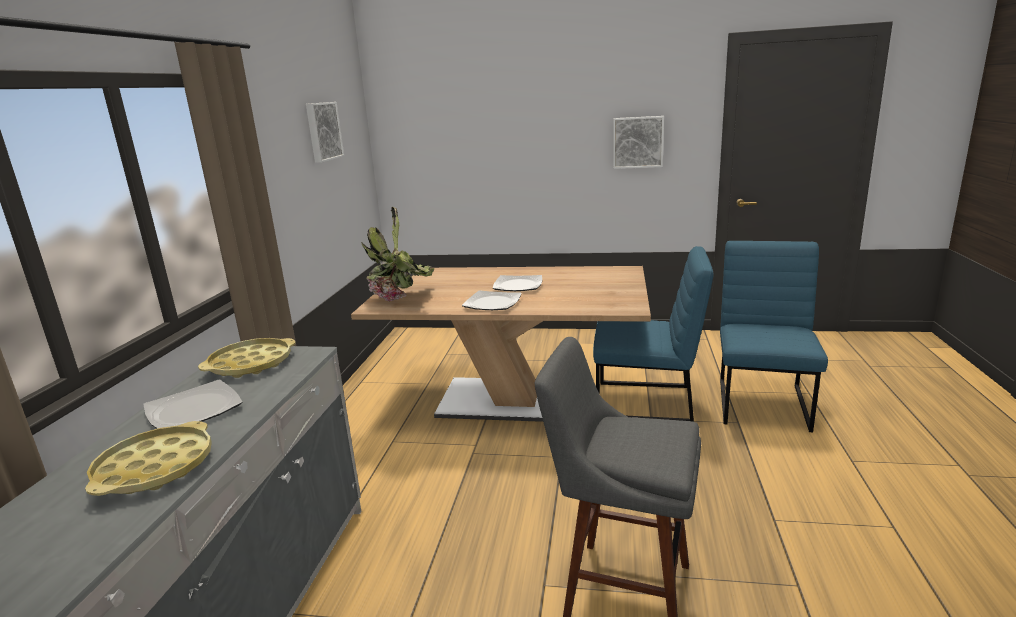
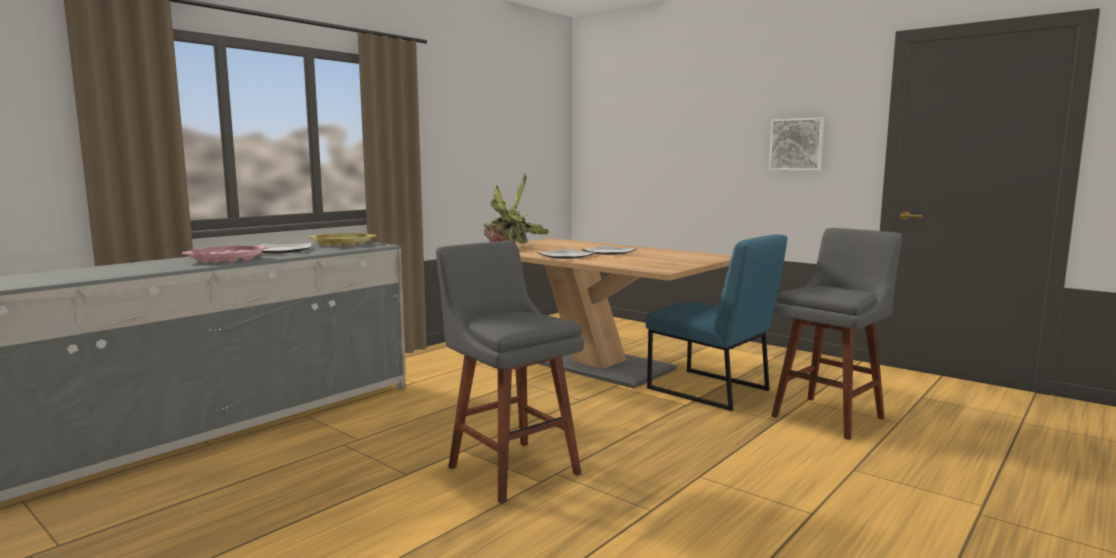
camera: 30 degrees right, 10 degrees down
yellow tray [85,421,212,496] -> pink tray [182,246,268,263]
picture [306,102,344,163] -> none
blue chair [720,241,828,432] -> grey stool [771,228,902,440]

